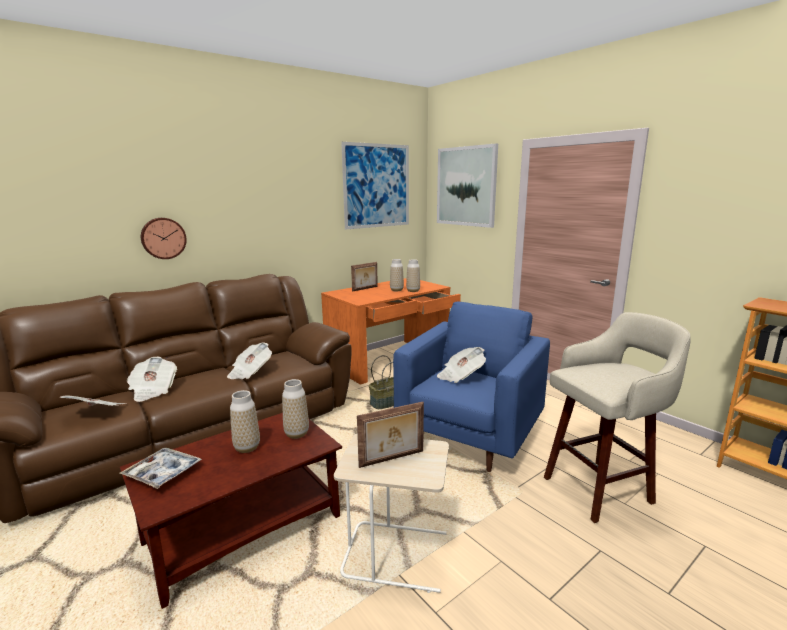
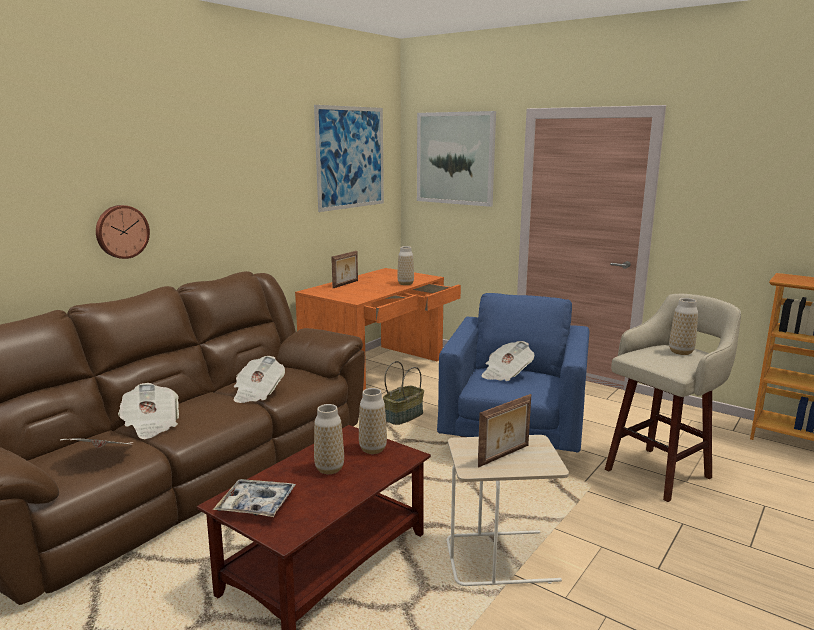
camera: 15 degrees left, 0 degrees up
vase [390,259,404,291] -> vase moved to [669,298,698,355]

